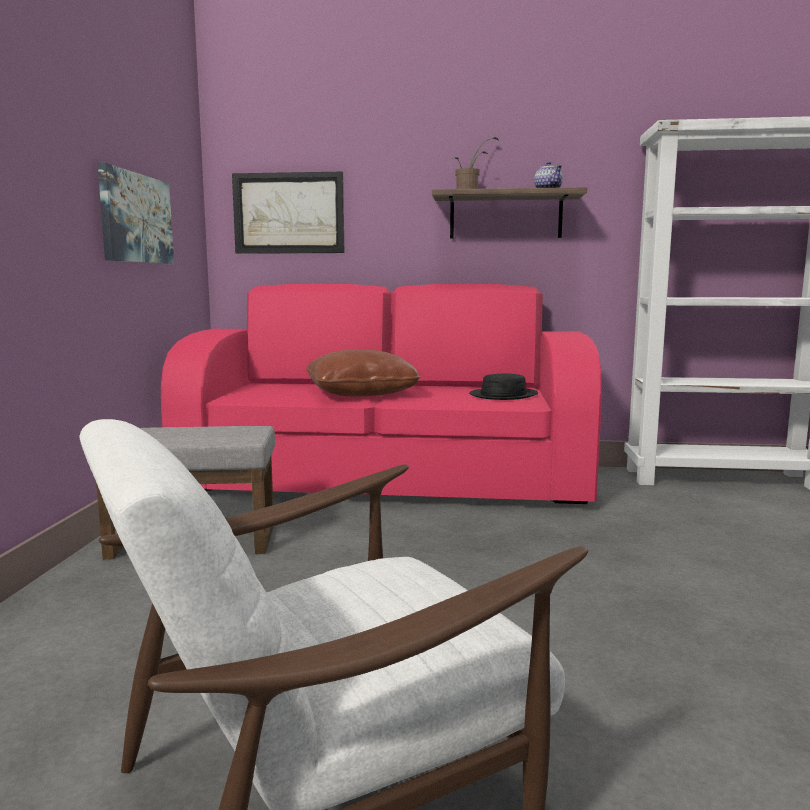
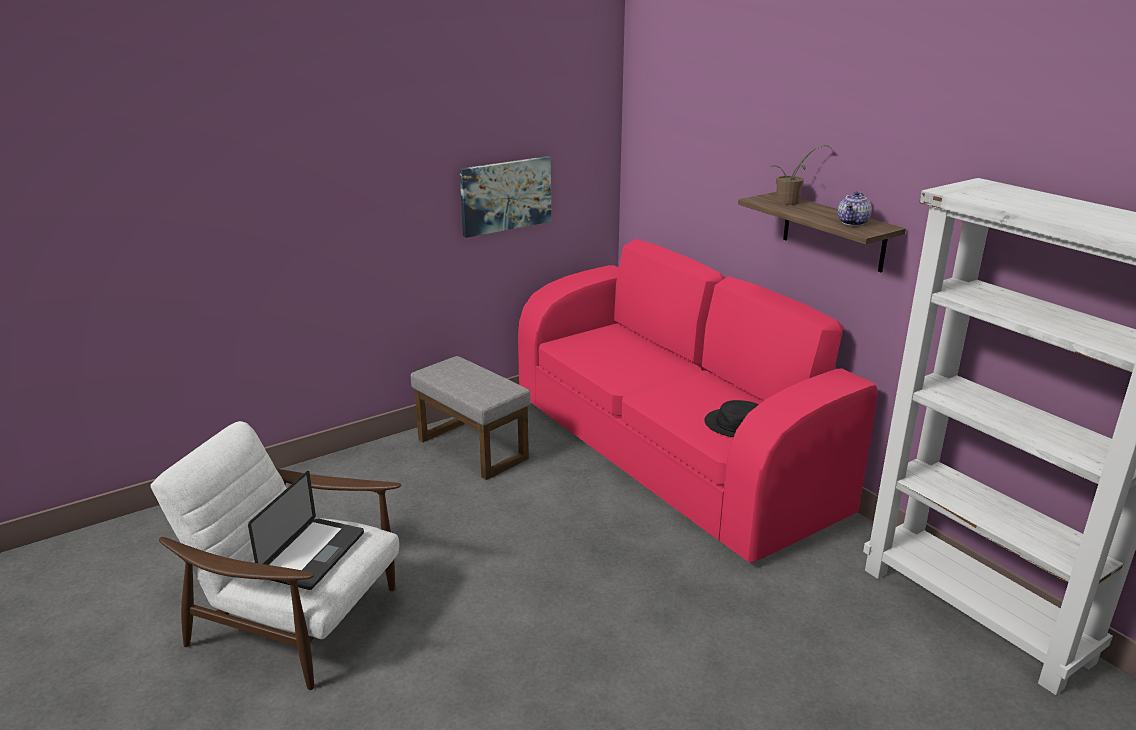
camera: 50 degrees right, 15 degrees up
picture [232,172,344,254] -> none
brown pillow [306,349,421,397] -> none
none -> laptop [248,471,364,590]

